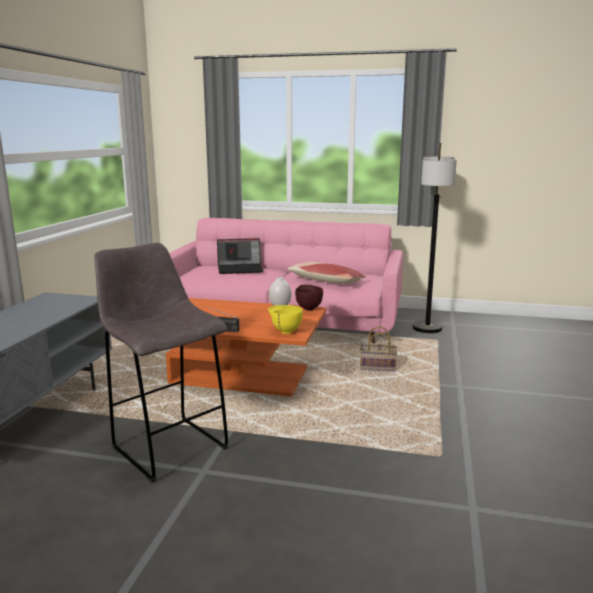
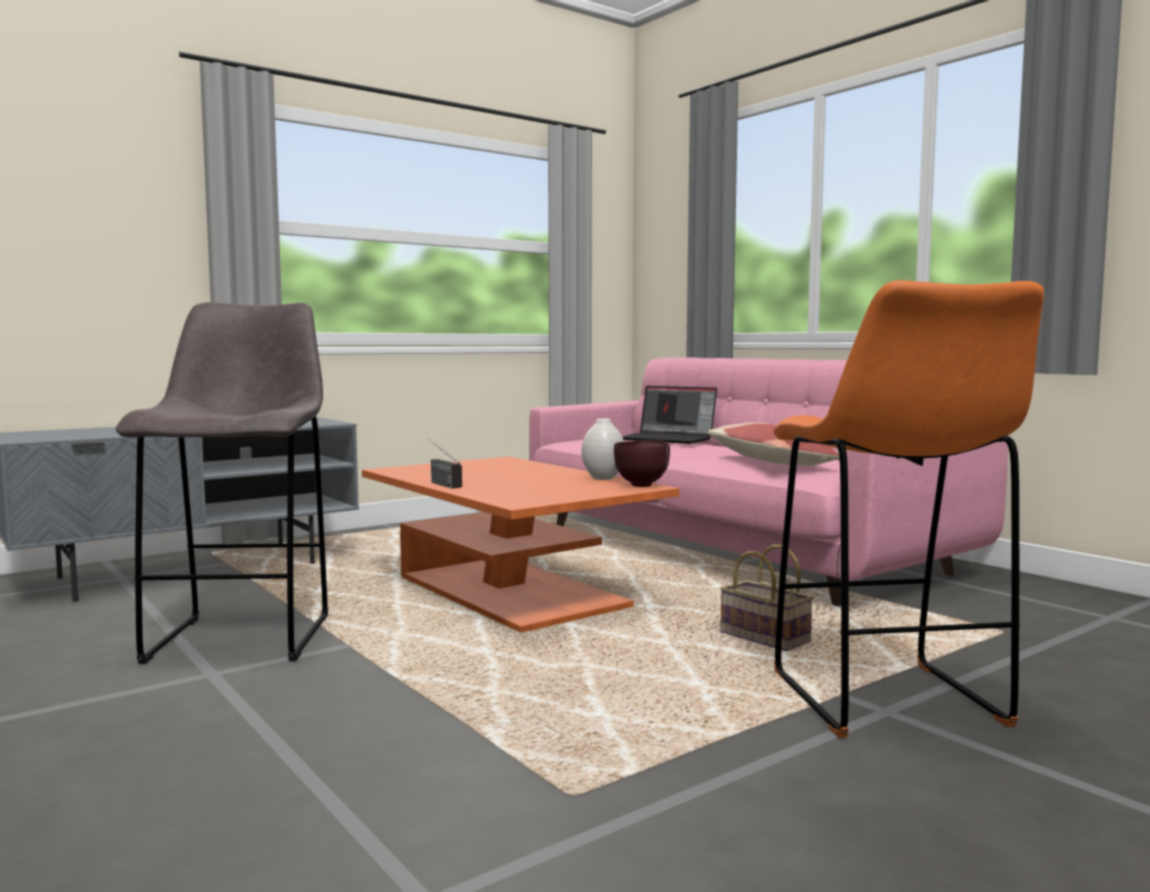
camera: 40 degrees right, 10 degrees down
yellow bowl [268,305,303,334] -> none
floor lamp [413,141,457,333] -> none
none -> orange stool [773,280,1044,738]

